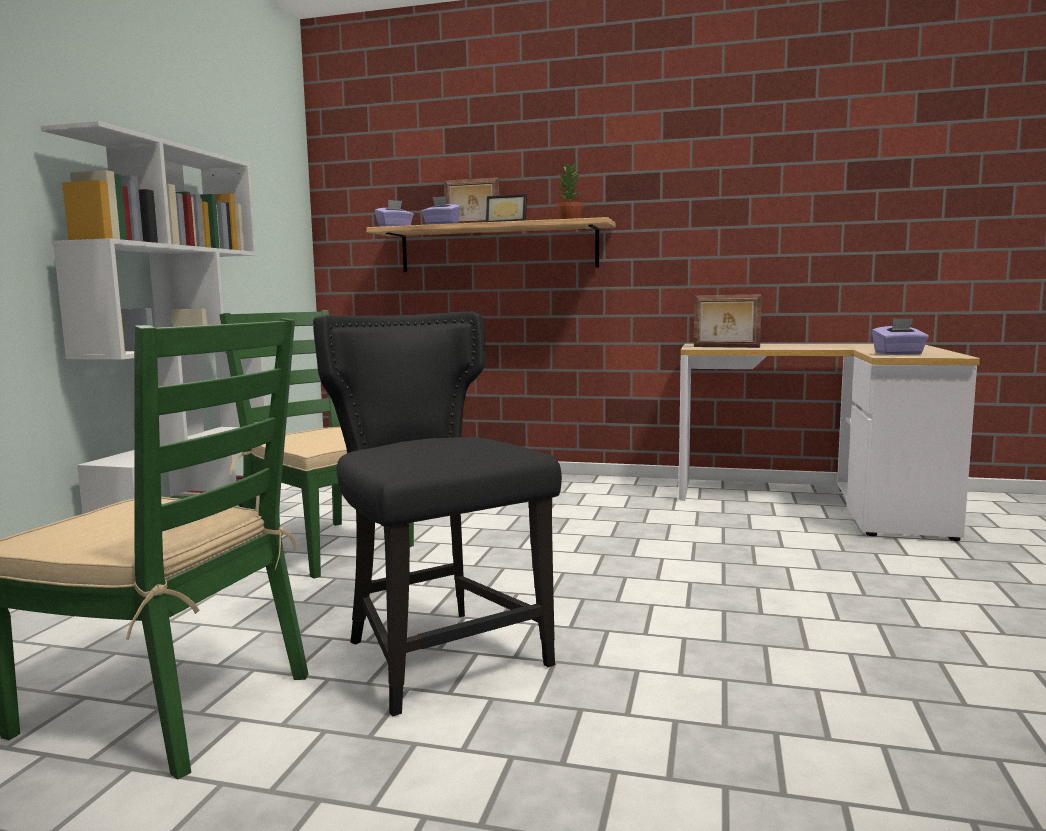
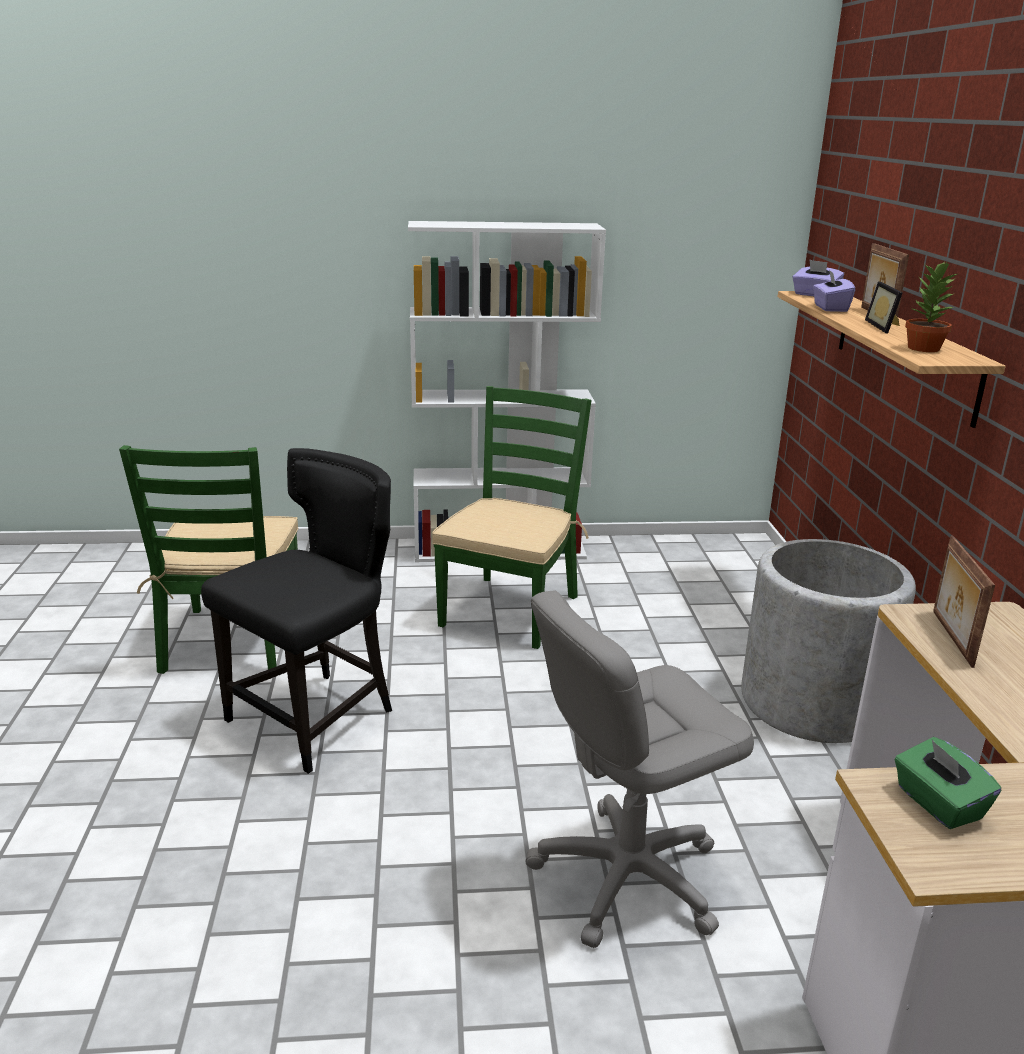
camera: 70 degrees right, 15 degrees up
purple tissue box [872,318,929,355] -> green tissue box [894,737,1001,829]
none -> grey office chair [525,590,754,948]
none -> grey planter [741,539,916,743]

